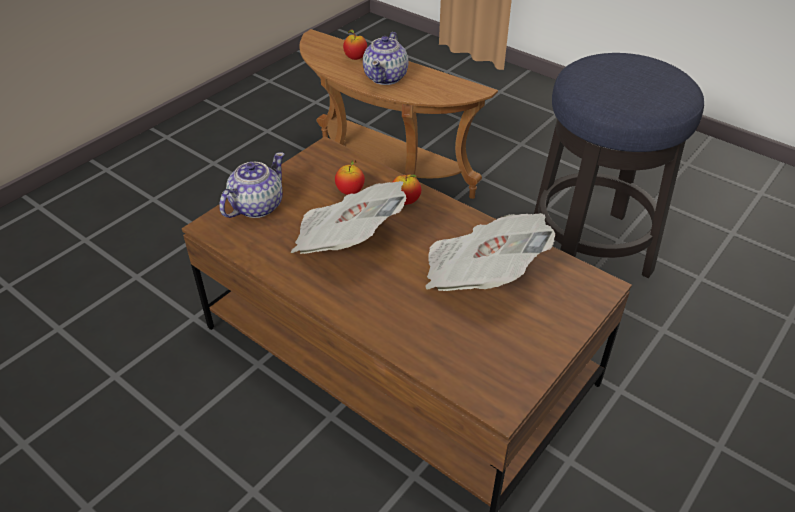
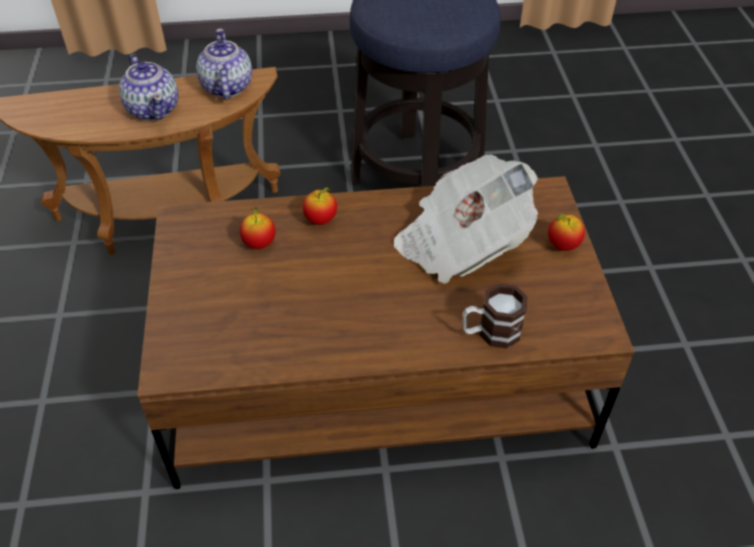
camera: 45 degrees left, 5 degrees up
teapot [219,152,284,218] -> teapot moved to [196,29,252,100]
newspaper [291,181,406,254] -> none
apple [343,29,367,60] -> apple moved to [548,214,585,251]
none -> mug [462,283,528,349]

